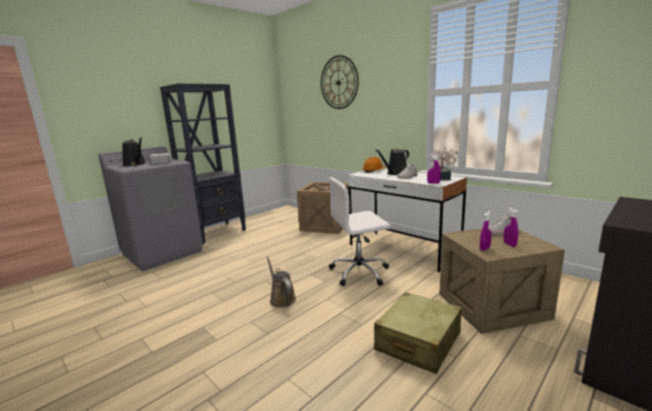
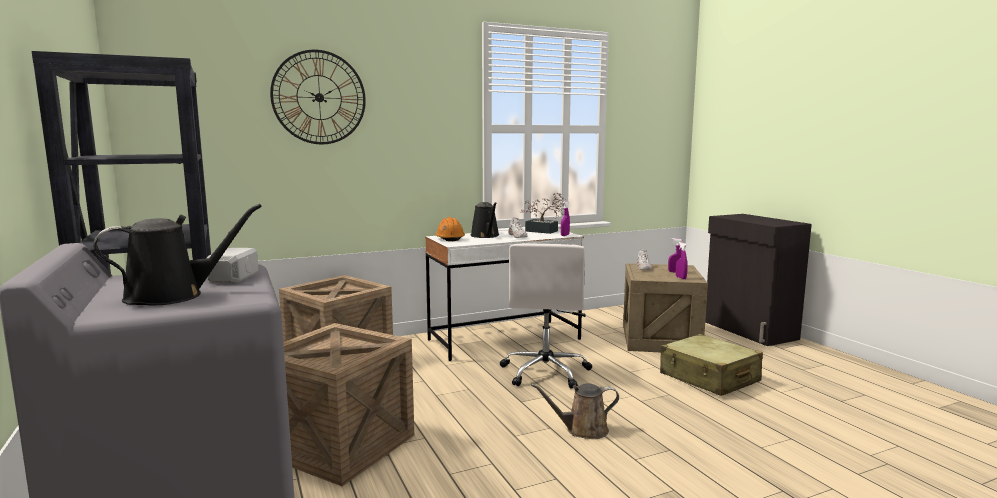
camera: 70 degrees left, 5 degrees down
none -> crate [283,323,414,486]

